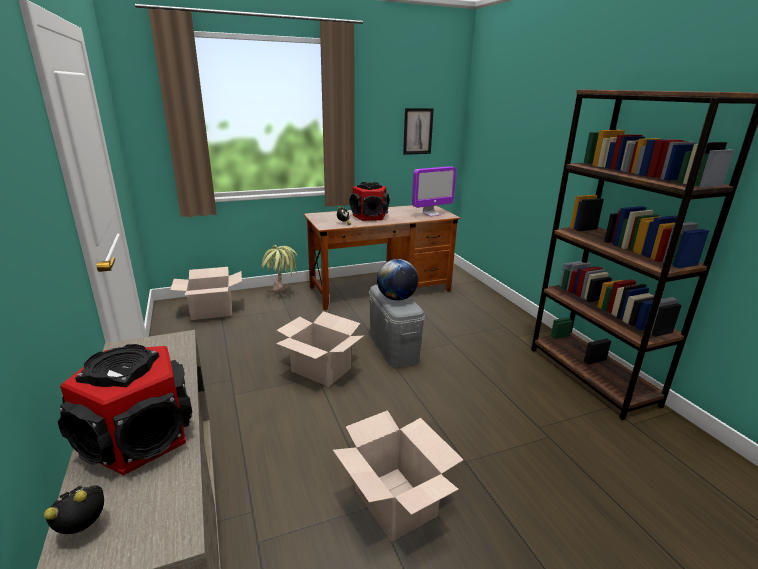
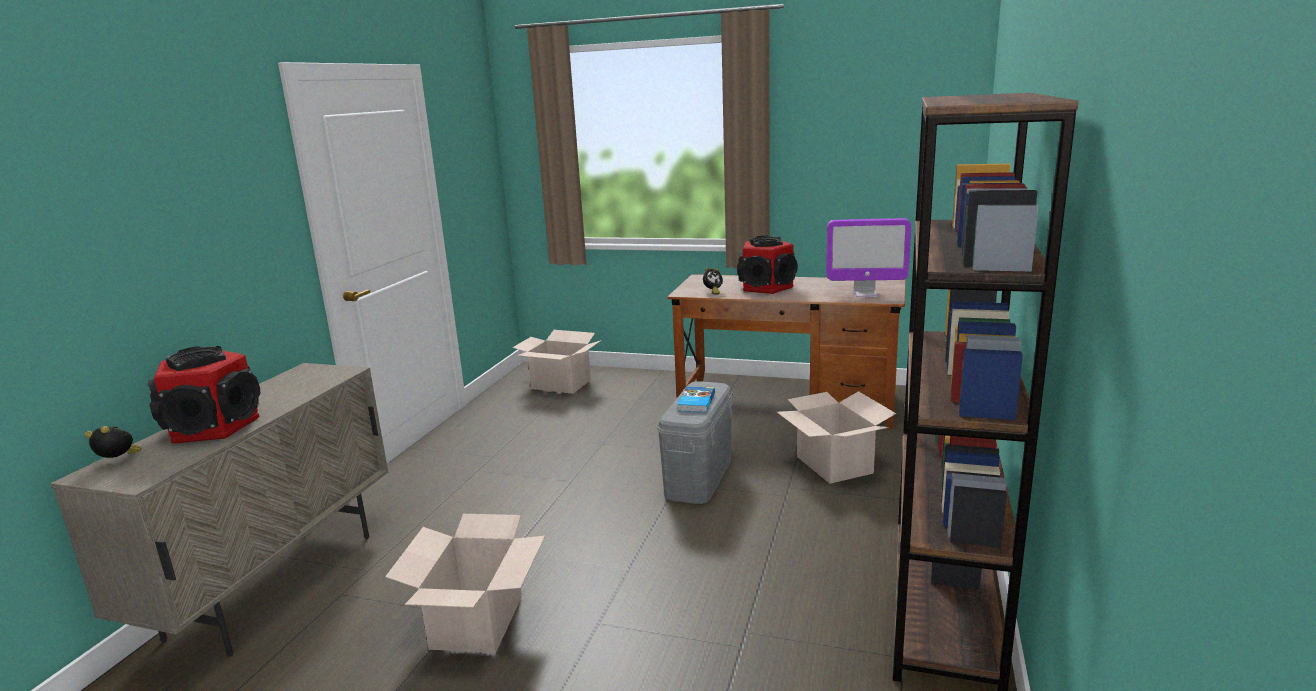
camera: 40 degrees right, 5 degrees down
potted plant [260,245,298,292] -> none
cardboard box [276,311,363,387] -> cardboard box moved to [777,391,896,484]
globe [377,259,418,301] -> book [677,386,715,413]
picture [403,108,434,155] -> none

